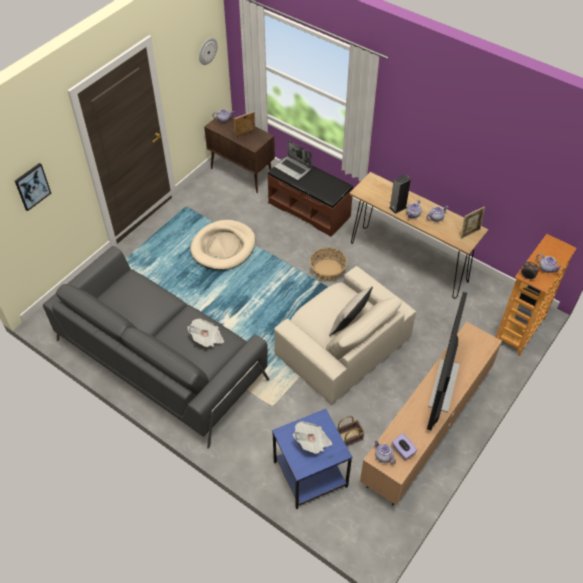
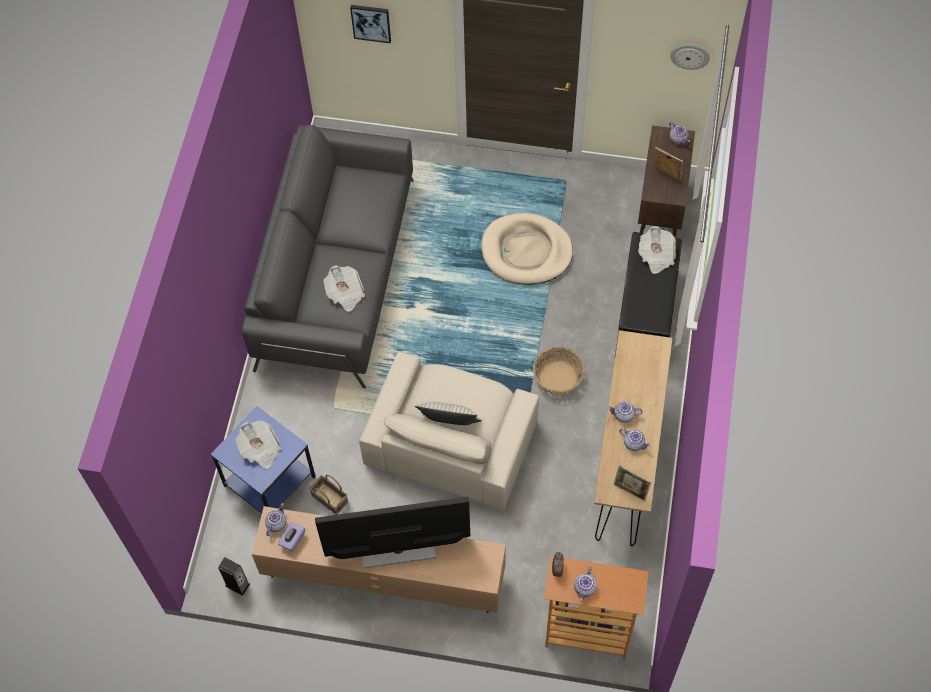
camera: 65 degrees right, 10 degrees up
laptop [274,140,312,180] -> newspaper [638,226,676,274]
speaker [389,174,411,214] -> speaker moved to [218,557,250,596]

